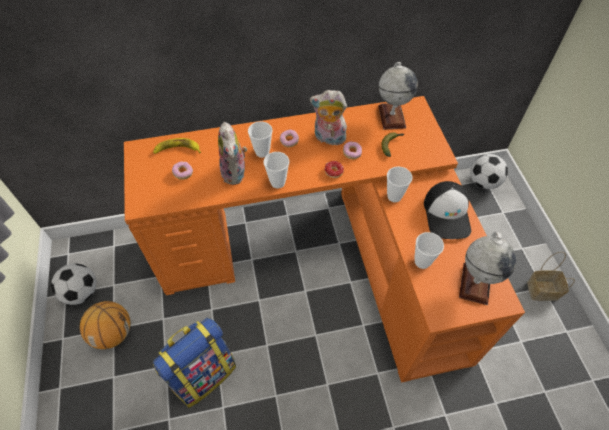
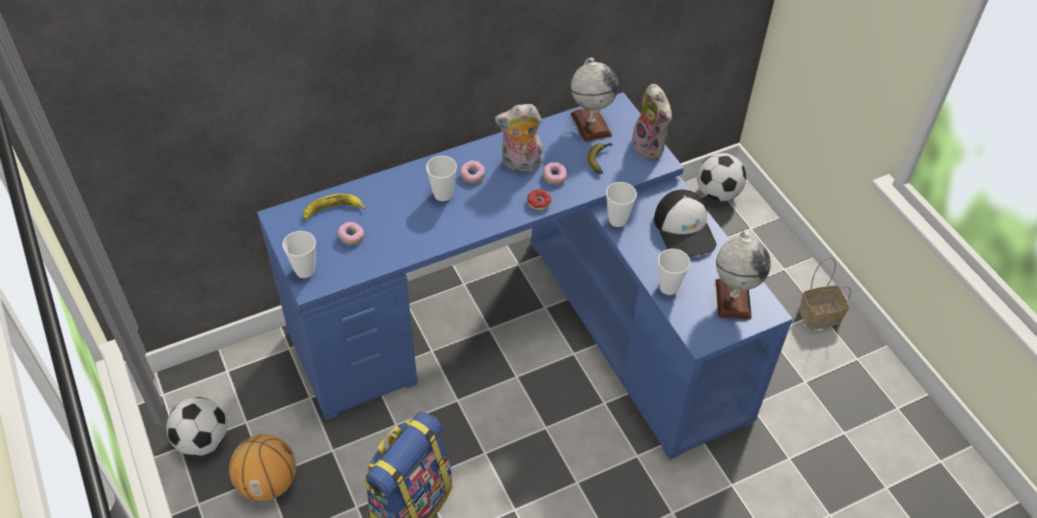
camera: 15 degrees left, 5 degrees down
orange desk [124,96,525,383] -> blue desk [257,92,793,460]
plush toy [218,122,247,185] -> plush toy moved to [629,84,672,159]
cup [264,152,289,188] -> cup moved to [283,231,316,278]

